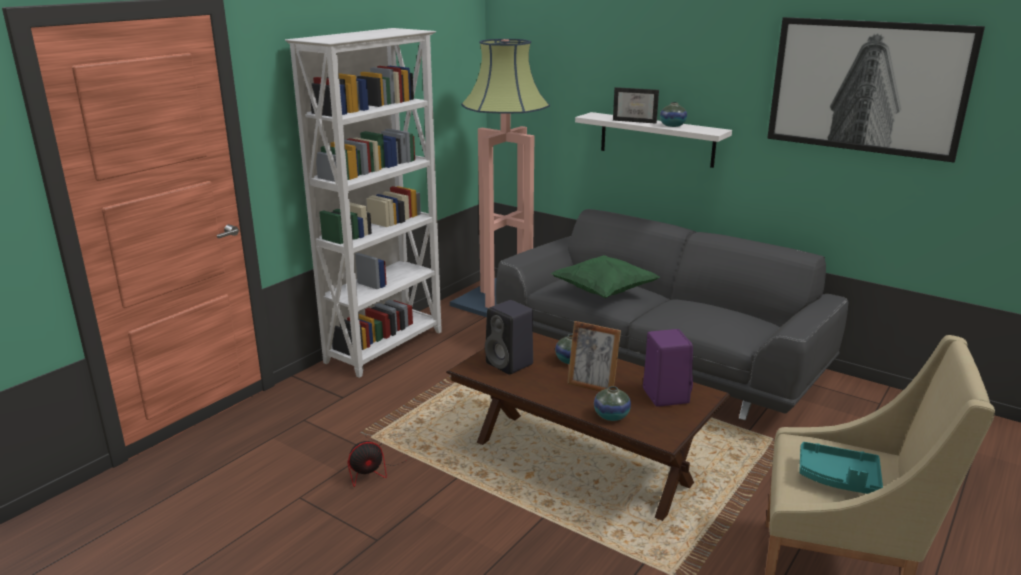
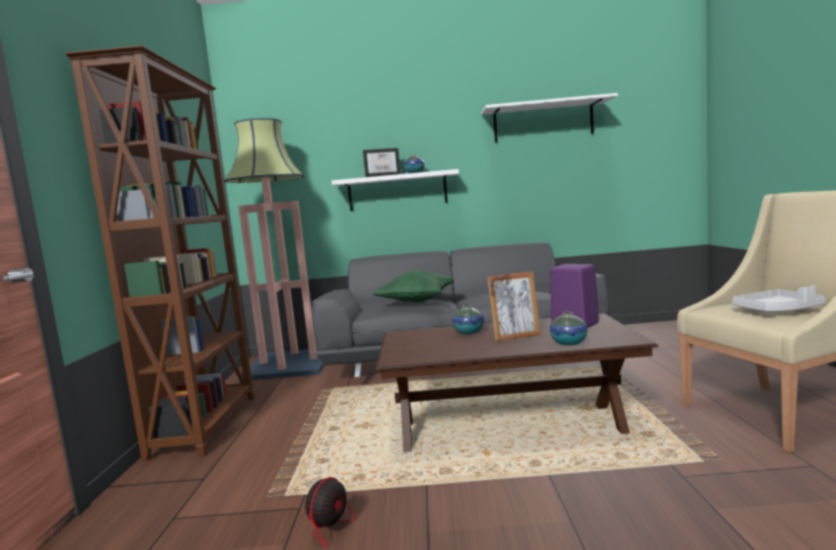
camera: 35 degrees left, 15 degrees down
white bookcase [285,28,442,378] -> brown bookcase [66,45,254,462]
black speaker [485,300,533,374] -> none
picture [767,17,985,162] -> white shelf [481,93,618,142]
turquoise tray [799,442,883,494] -> grey tray [732,285,826,312]

